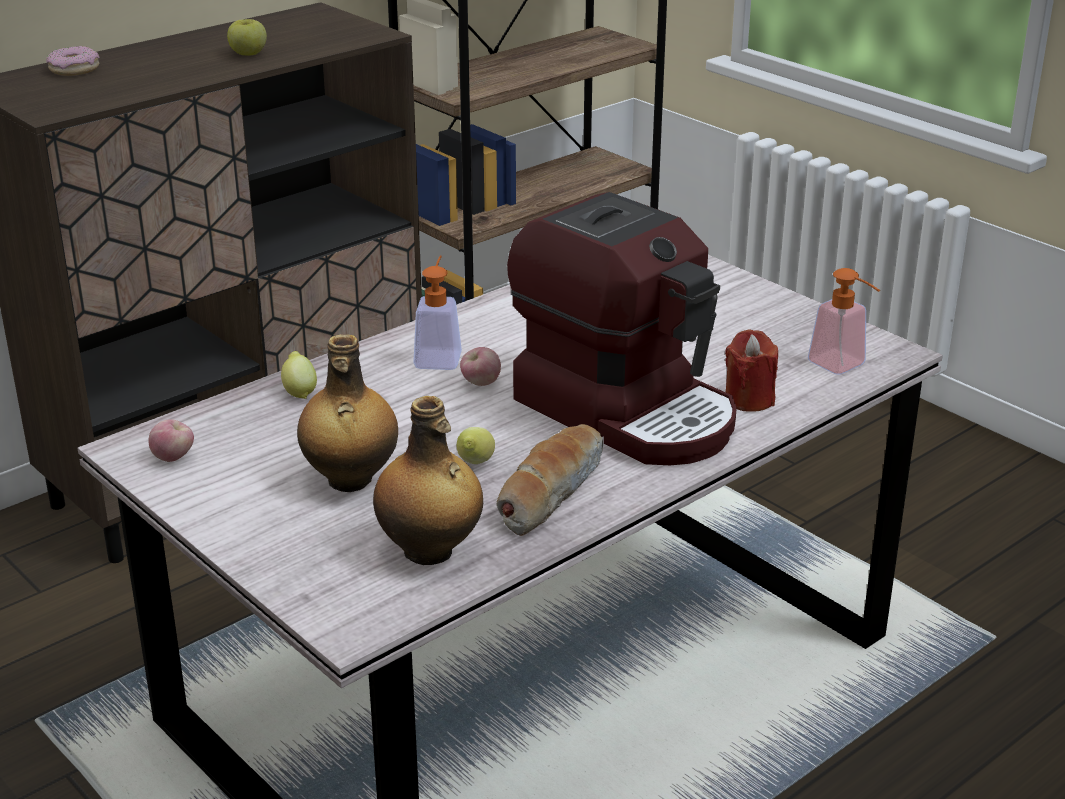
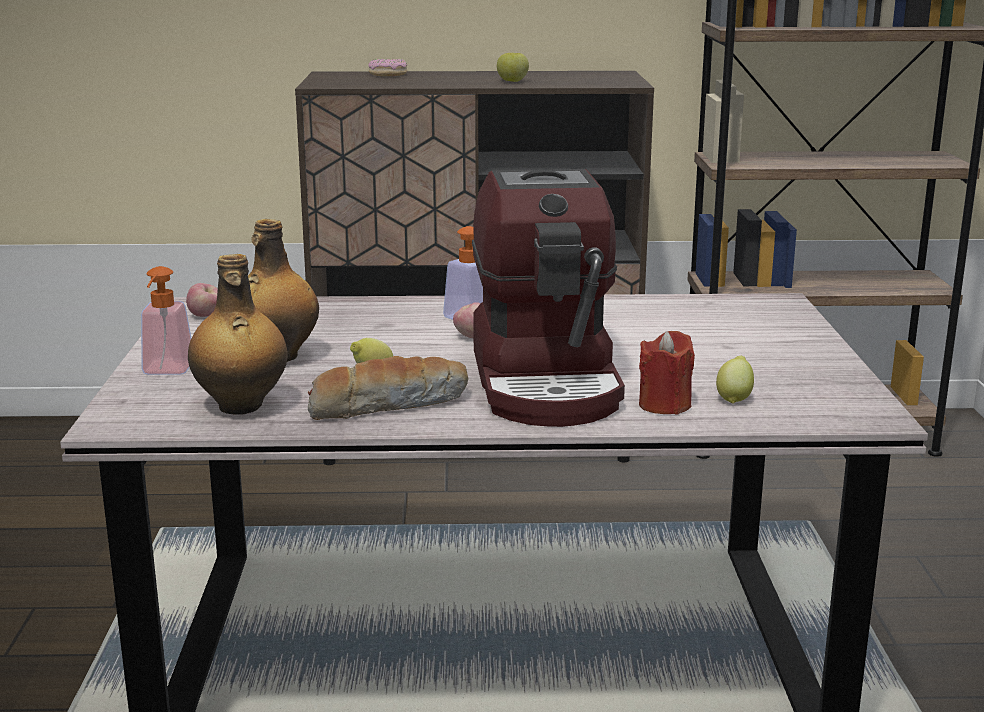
camera: 40 degrees right, 10 degrees down
lemon [281,351,317,399] -> lemon moved to [716,356,754,404]
soap dispenser [808,268,880,375] -> soap dispenser moved to [141,266,191,375]

